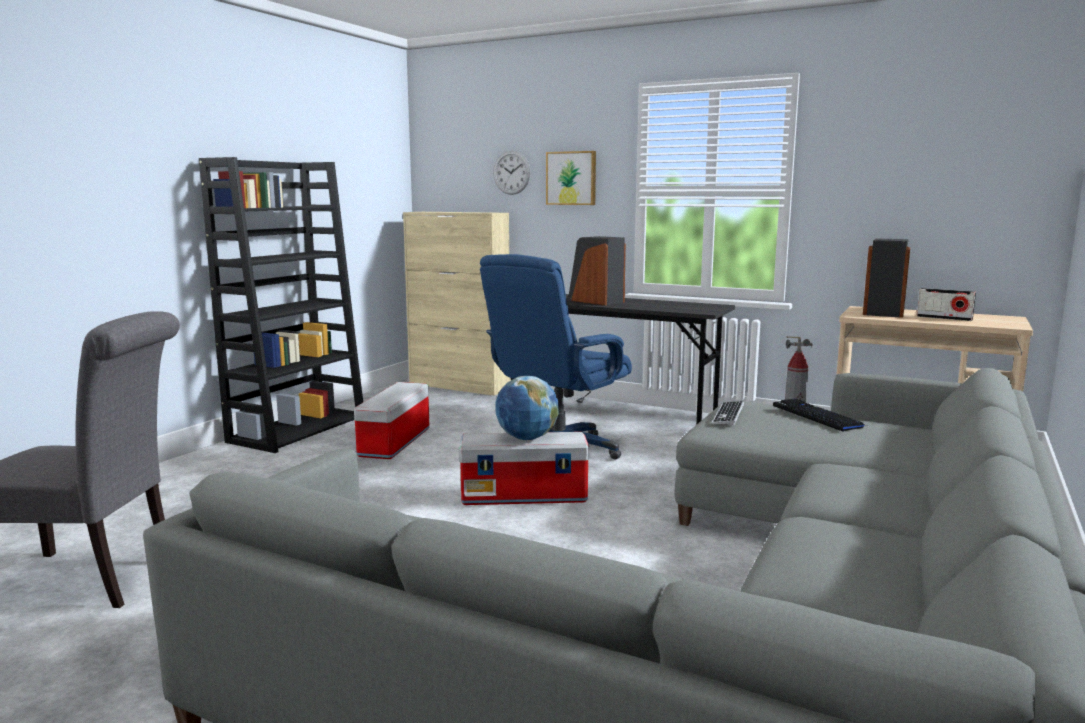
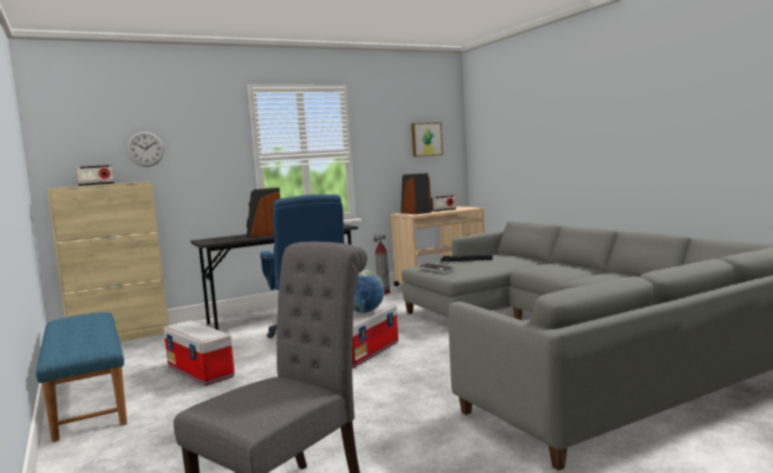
camera: 55 degrees left, 5 degrees down
black bookcase [199,157,363,453] -> blue bench [36,312,127,442]
picture [546,151,596,205] -> picture moved to [411,122,443,157]
none -> radio [76,165,114,186]

